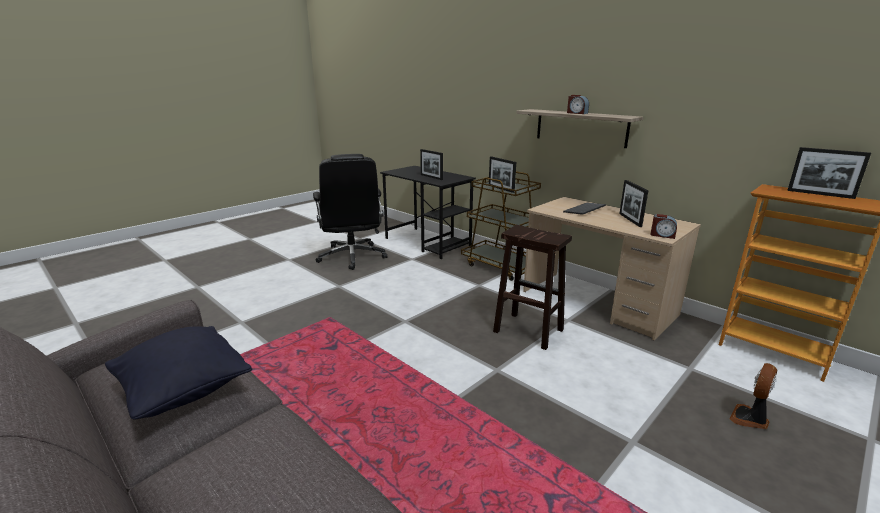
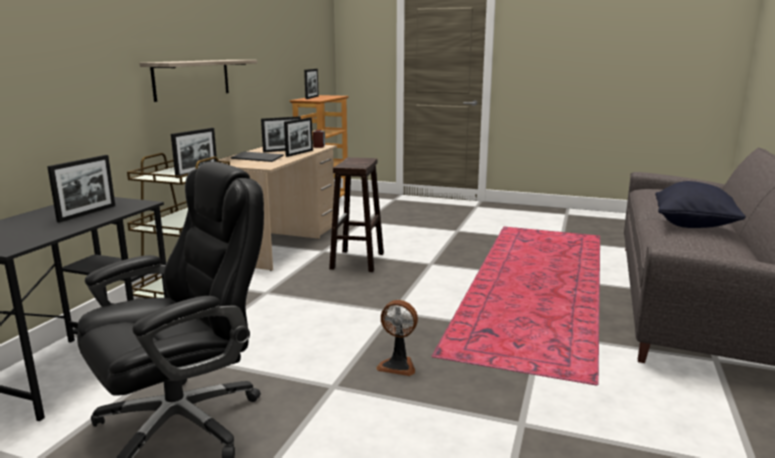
camera: 115 degrees left, 5 degrees down
alarm clock [567,95,589,114] -> none
fan [729,363,778,429] -> fan moved to [376,300,418,376]
none -> picture frame [284,117,313,157]

